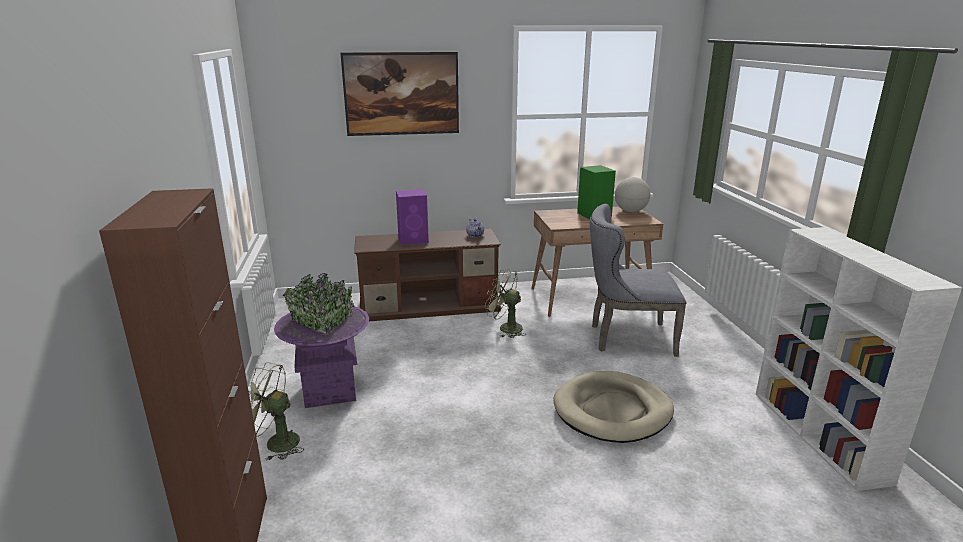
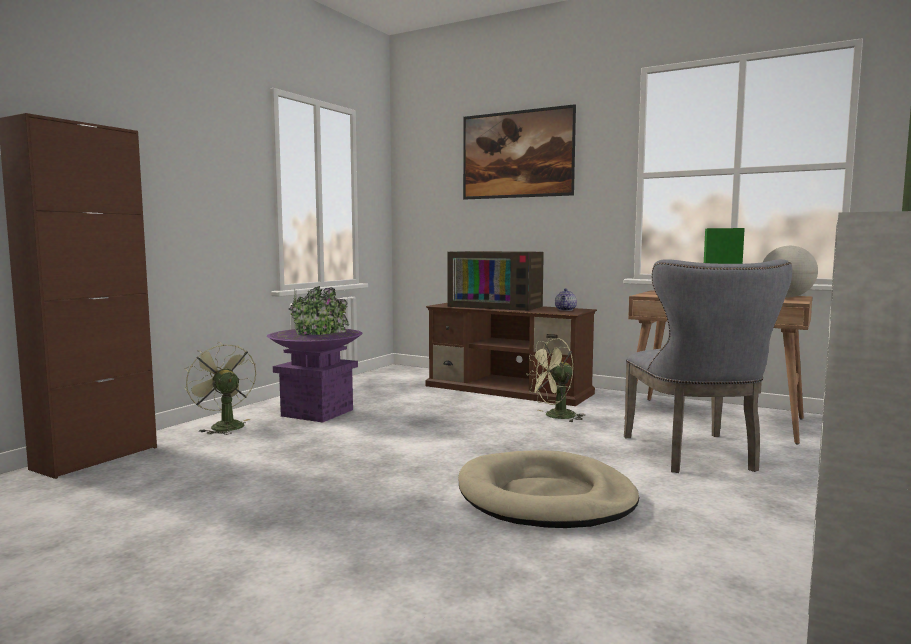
camera: 40 degrees right, 15 degrees down
purple speaker [396,189,429,245] -> television [447,251,544,311]
green fan [485,269,525,338] -> green fan turned 90 degrees counterclockwise [526,338,585,422]
grey chair [590,204,687,357] -> grey chair turned 135 degrees counterclockwise [624,259,792,473]

